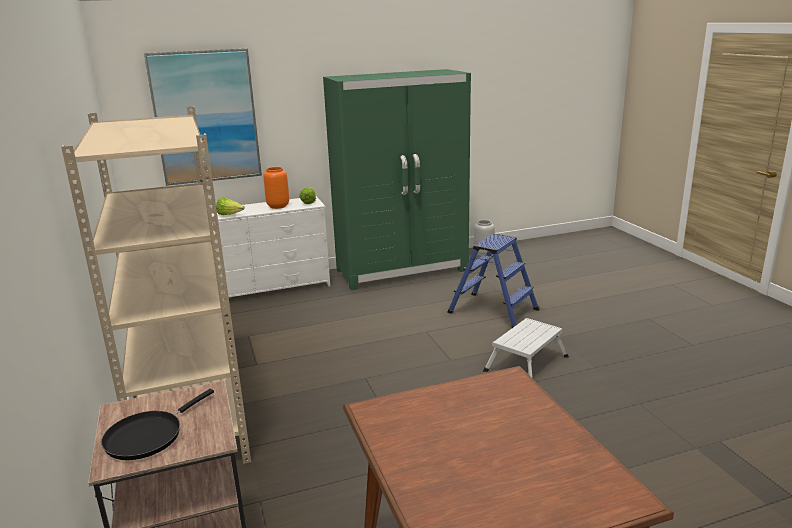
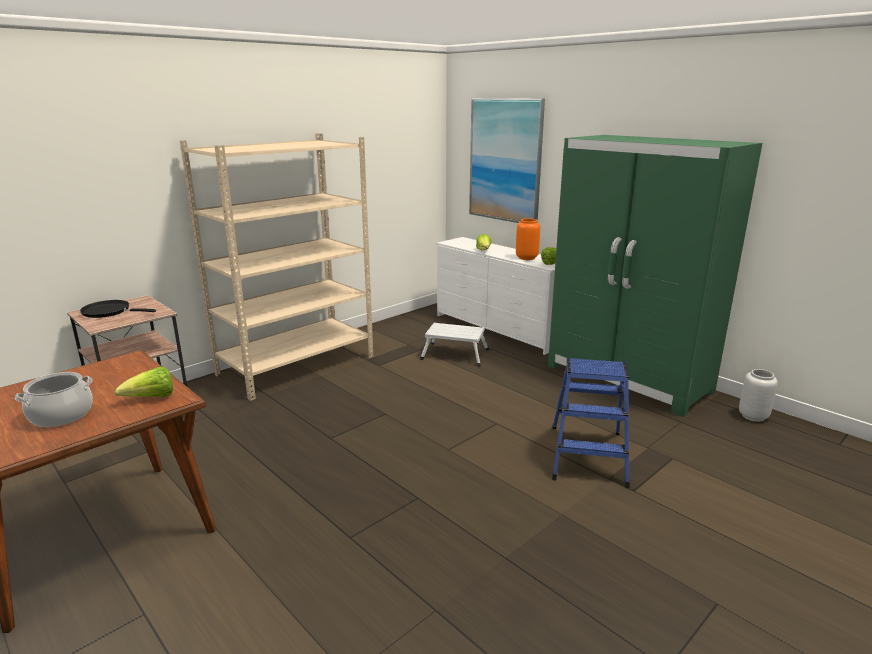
camera: 65 degrees right, 0 degrees up
white step ladder [483,318,569,377] -> white step ladder moved to [419,322,489,367]
none -> cooking pot [15,372,93,427]
none -> lettuce [115,367,173,397]

